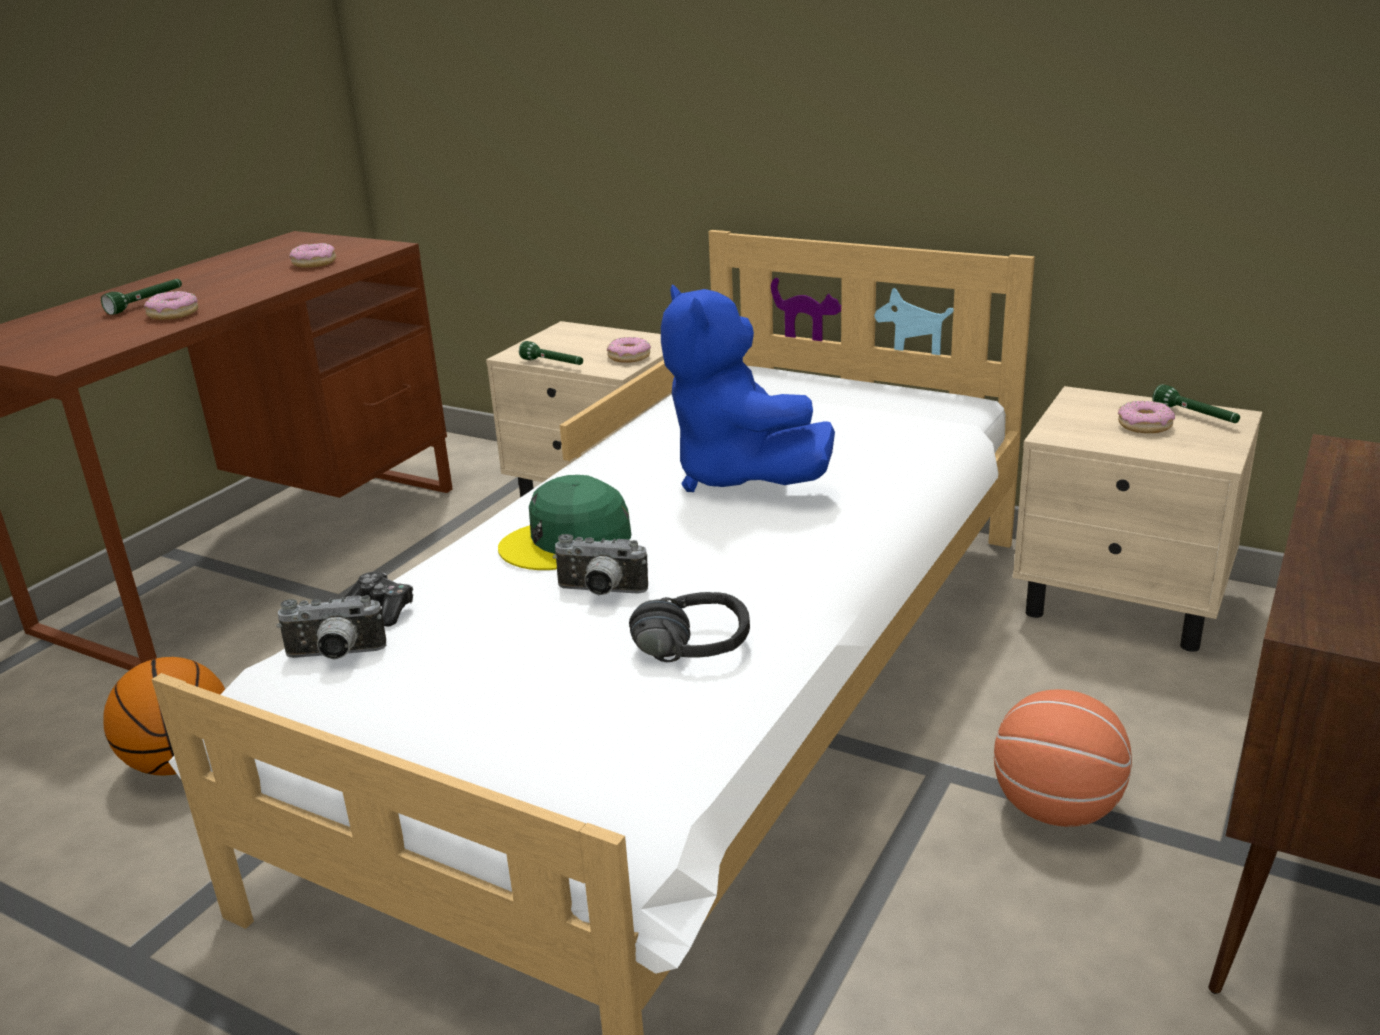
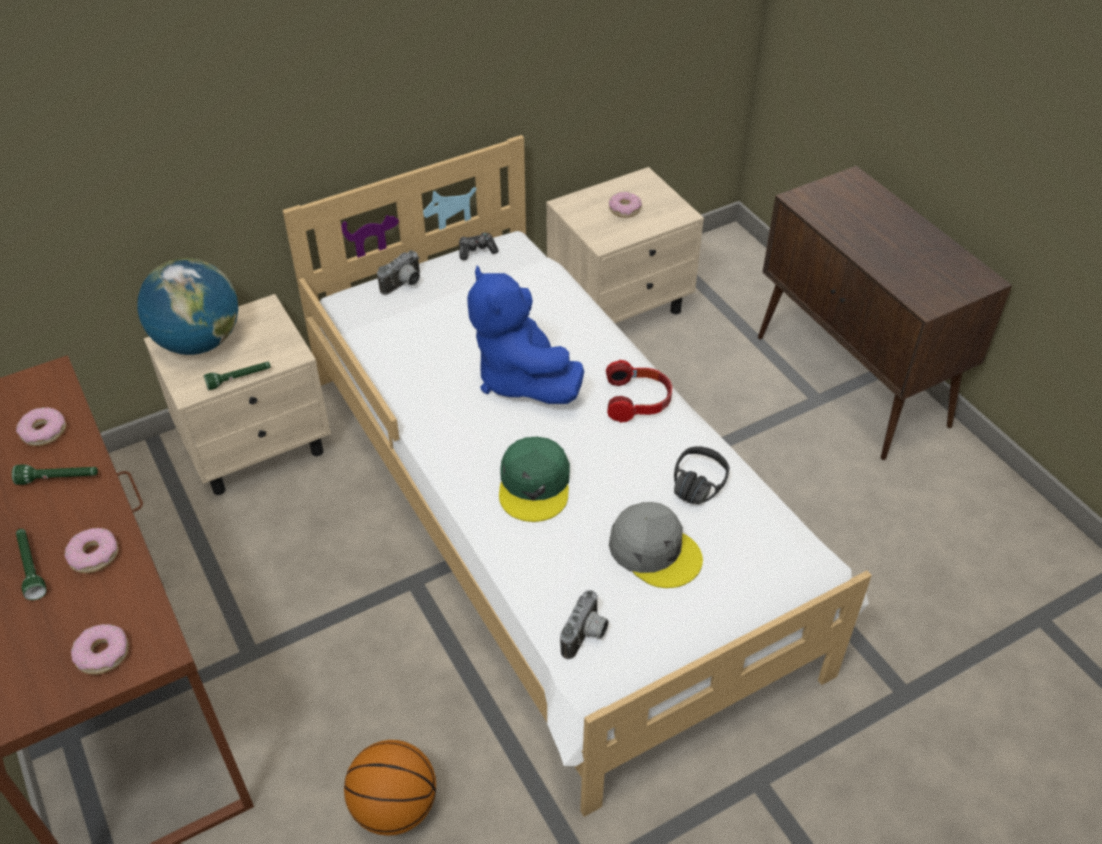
camera: 60 degrees left, 20 degrees up
game controller [345,572,413,627] -> game controller moved to [459,232,499,260]
camera [553,534,648,595] -> camera moved to [377,250,420,295]
donut [607,337,651,363] -> donut moved to [71,624,129,675]
blue plush toy [661,284,835,492] -> blue plush toy turned 60 degrees clockwise [467,265,584,404]
basketball [994,689,1132,827] -> none
green flashlight [1152,384,1240,423] -> green flashlight moved to [12,464,98,485]
none -> globe [137,258,238,355]
none -> headphones [606,360,673,423]
none -> grey cap [609,502,703,588]

